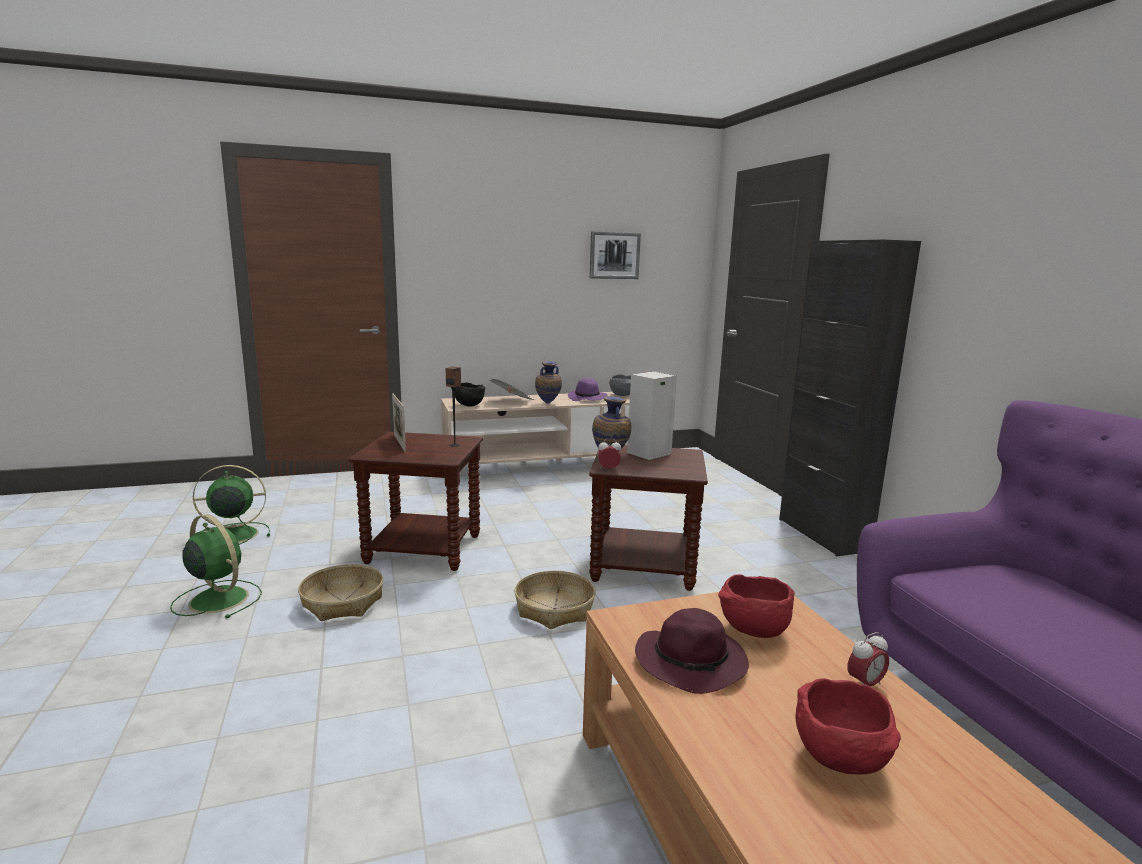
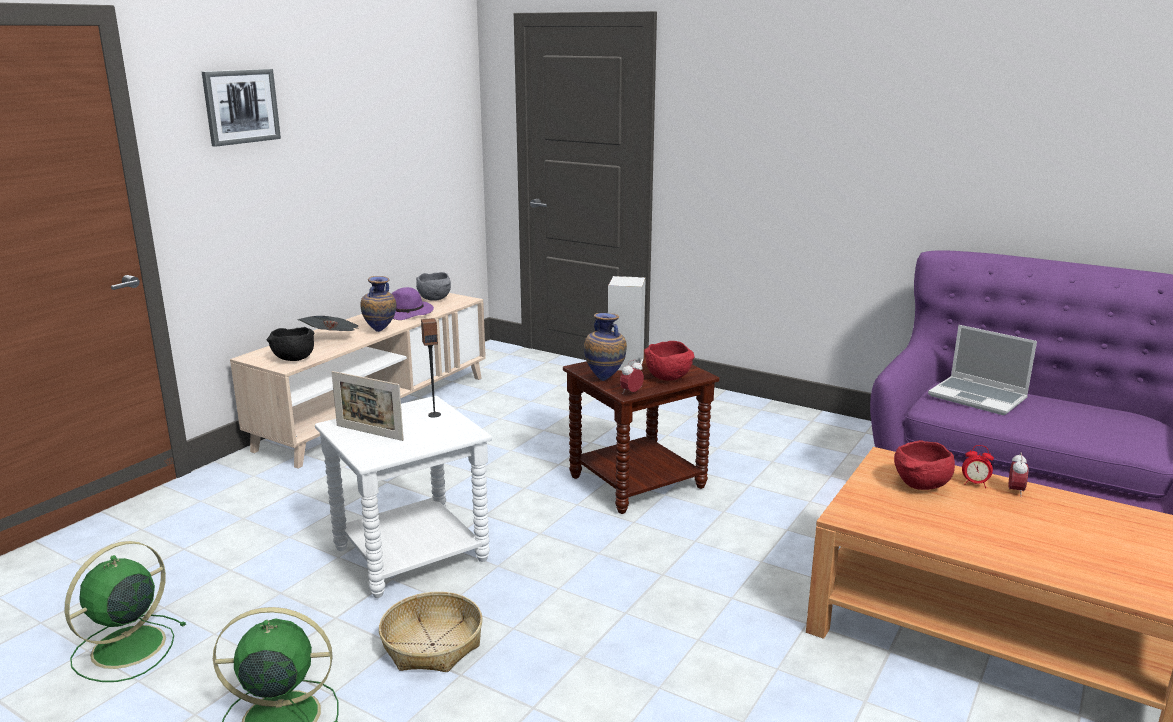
camera: 40 degrees left, 5 degrees up
brown side table [349,432,483,571] -> white side table [315,396,492,598]
basket [514,571,596,629] -> none
picture [590,231,641,279] -> picture moved to [202,69,281,147]
purple hat [635,608,749,694] -> none
black cabinet [779,239,921,556] -> none
red bowl [795,678,901,774] -> red bowl moved to [644,341,695,380]
none -> laptop [928,325,1037,415]
none -> alarm clock [962,445,994,488]

